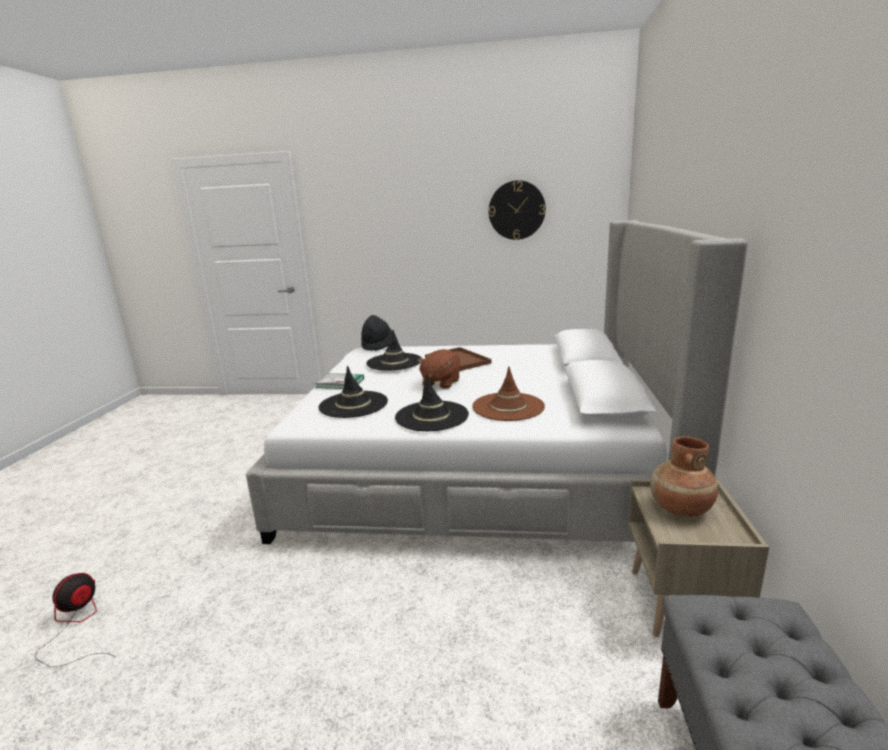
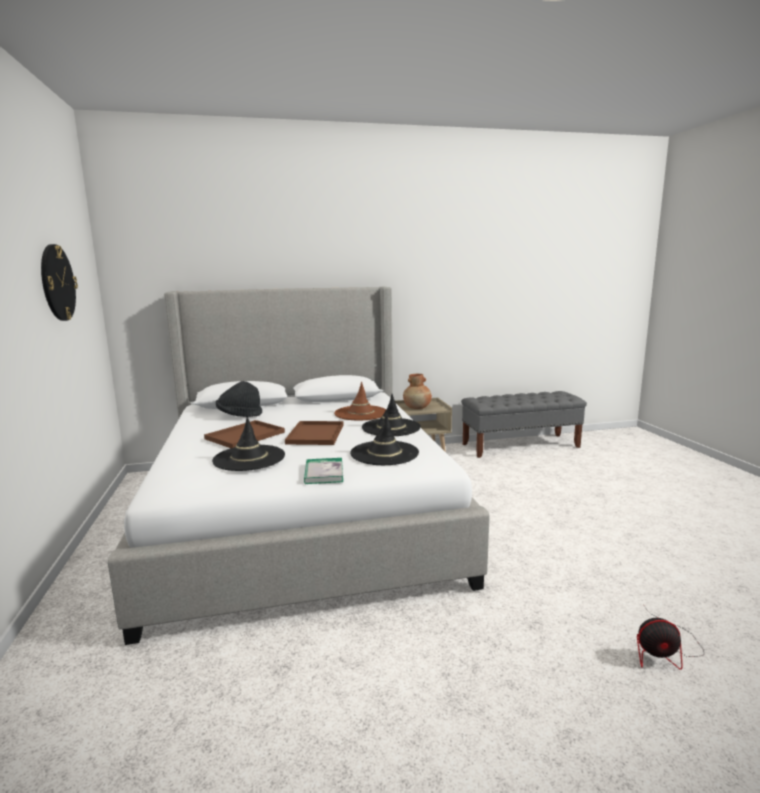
camera: 110 degrees left, 5 degrees down
black hat [361,315,392,351] -> black hat moved to [216,381,262,417]
brown plush toy [417,349,461,389] -> brown tray [285,421,344,445]

